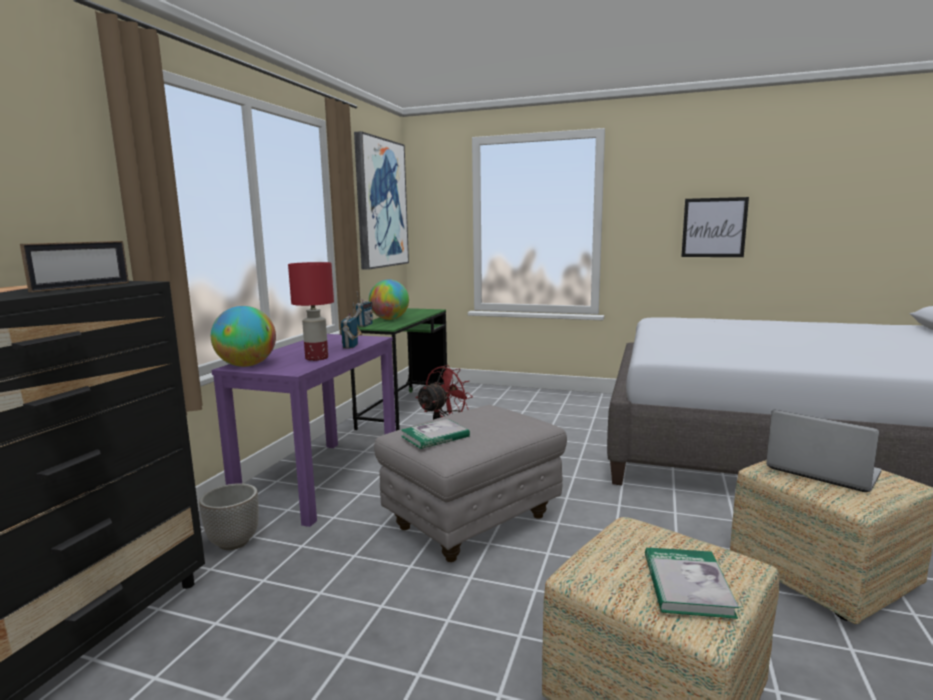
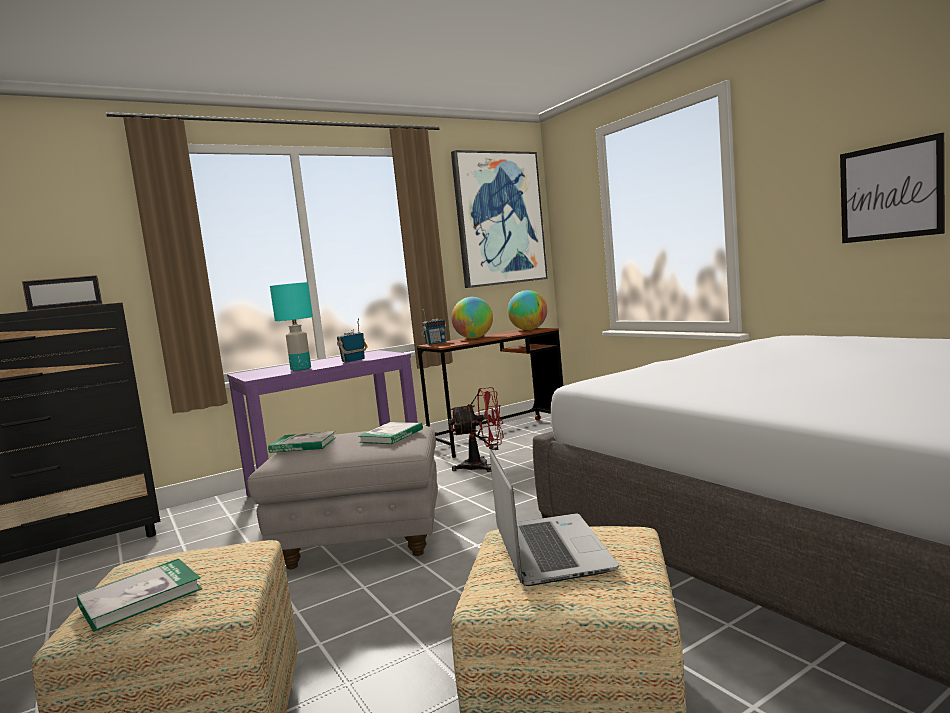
camera: 40 degrees right, 5 degrees down
planter [199,483,259,550] -> none
globe [211,306,276,367] -> globe moved to [508,290,548,330]
red table lamp [288,262,334,361] -> turquoise table lamp [270,282,313,371]
green desk [351,308,447,431] -> brown desk [417,328,563,458]
none -> book [359,422,423,444]

